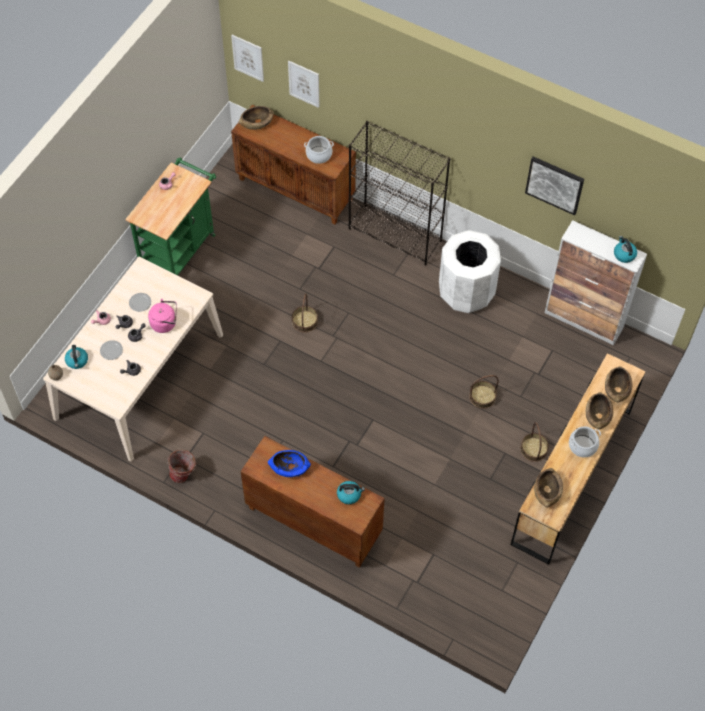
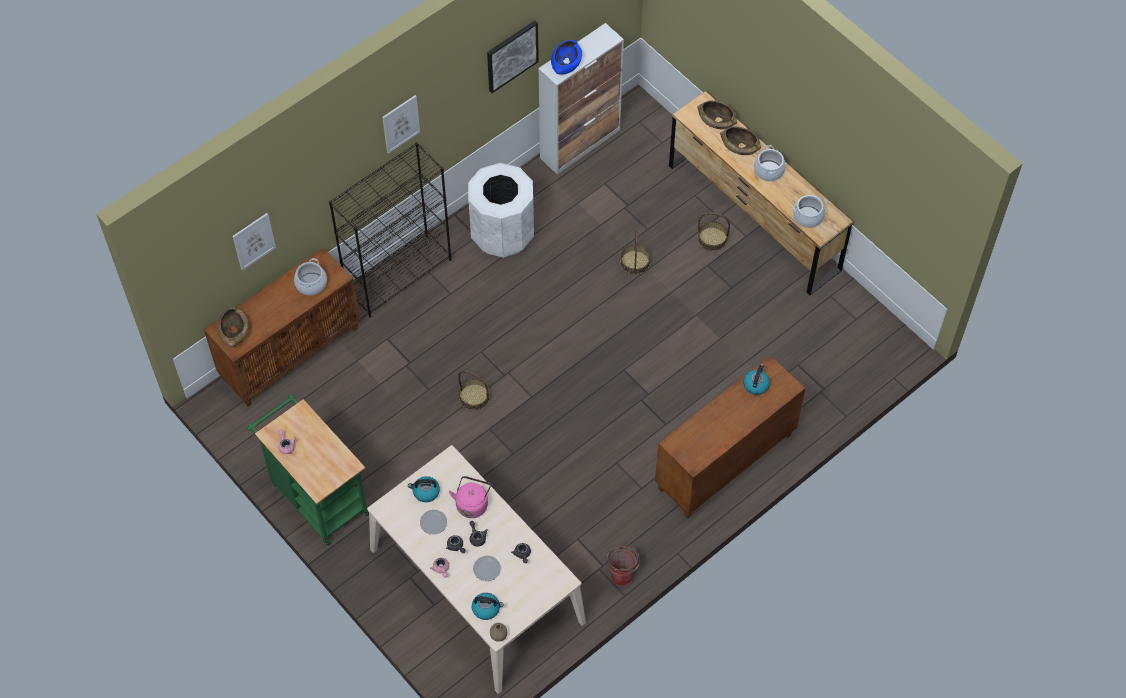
camera: 70 degrees left, 0 degrees up
picture [231,35,264,82] -> picture moved to [382,95,420,154]
blue bowl [268,450,311,477] -> blue bowl moved to [551,40,582,74]
brown bowl [534,468,563,507] -> cooking pot [793,195,827,228]
kettle [614,236,637,263] -> kettle moved to [408,476,440,502]

